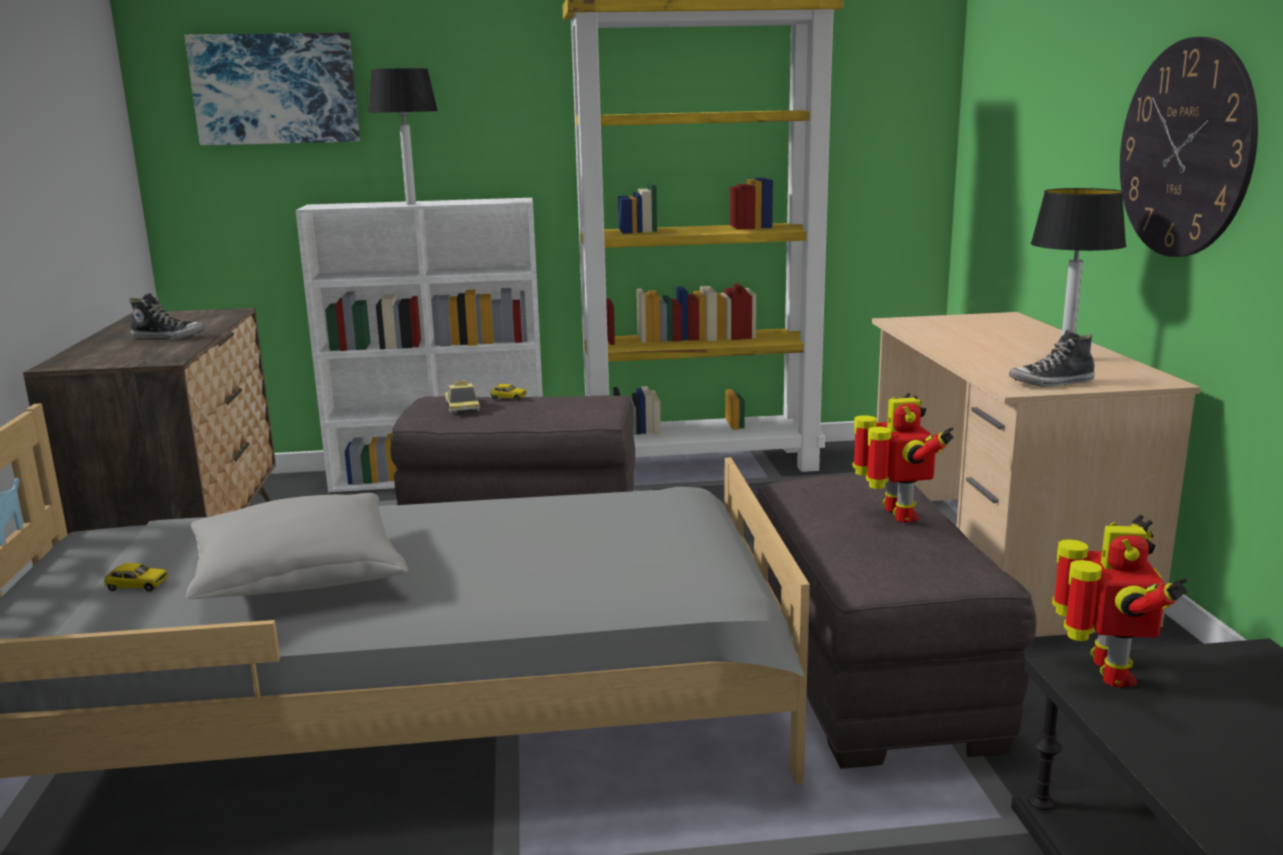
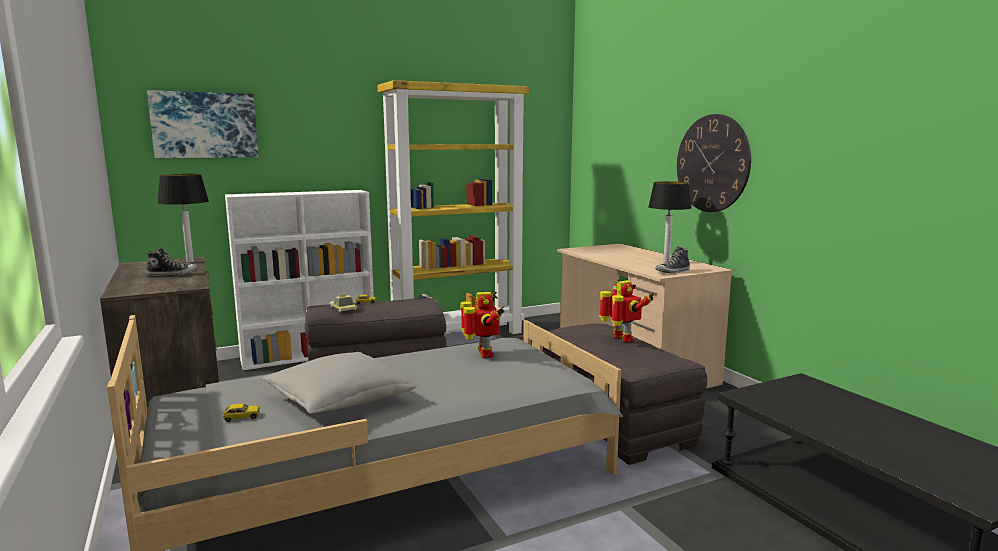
camera: 20 degrees left, 5 degrees down
table lamp [368,68,438,204] -> table lamp moved to [158,174,209,263]
toy robot [1052,514,1187,687] -> toy robot moved to [461,290,505,358]

